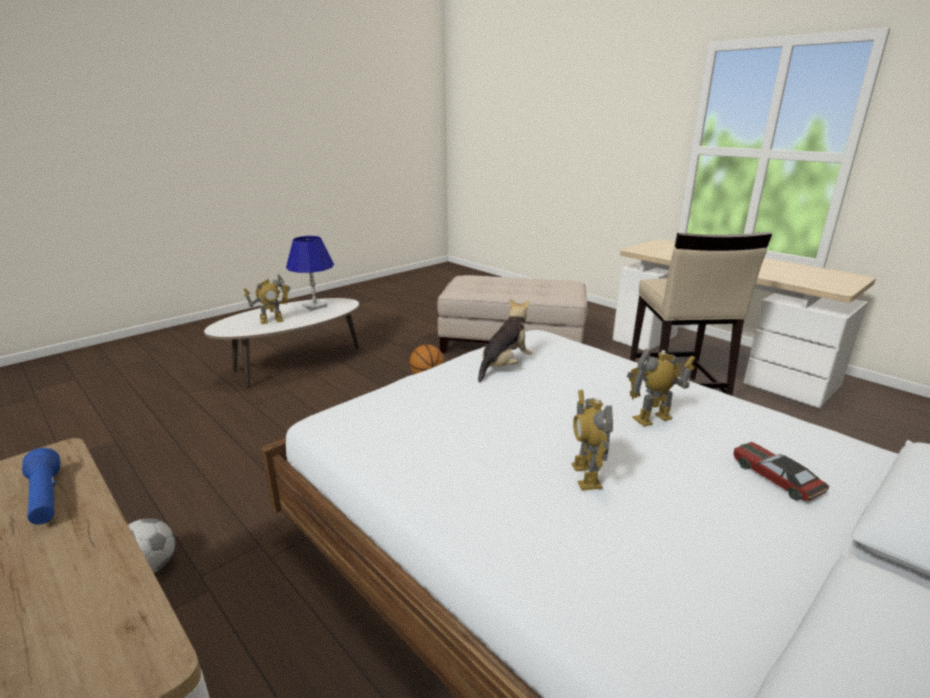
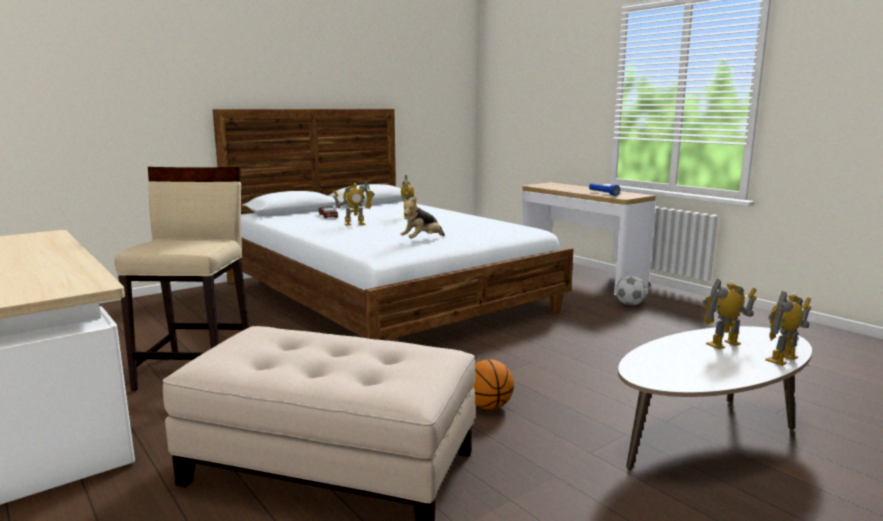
camera: 175 degrees left, 10 degrees down
blue table lamp [286,236,334,311] -> none
none -> toy robot [765,291,811,366]

